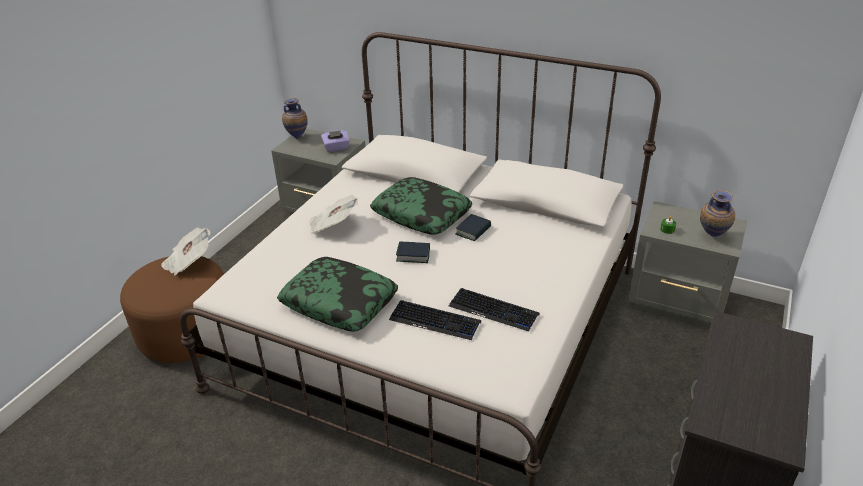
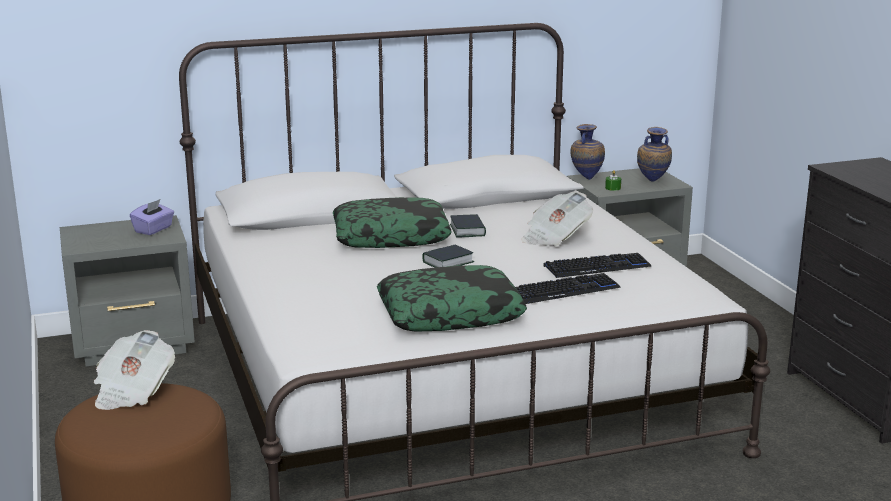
camera: 45 degrees left, 15 degrees down
vase [282,98,308,139] -> vase moved to [570,124,605,180]
newspaper [309,195,358,234] -> newspaper moved to [521,192,593,246]

